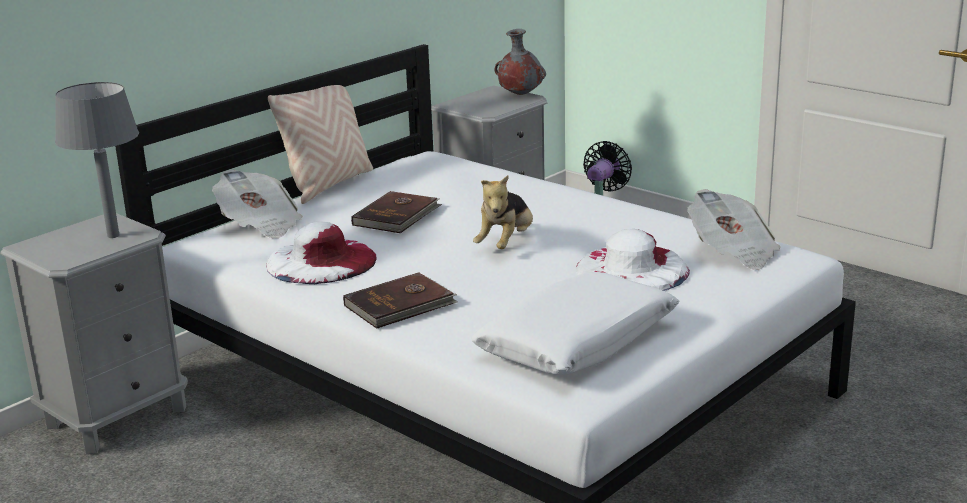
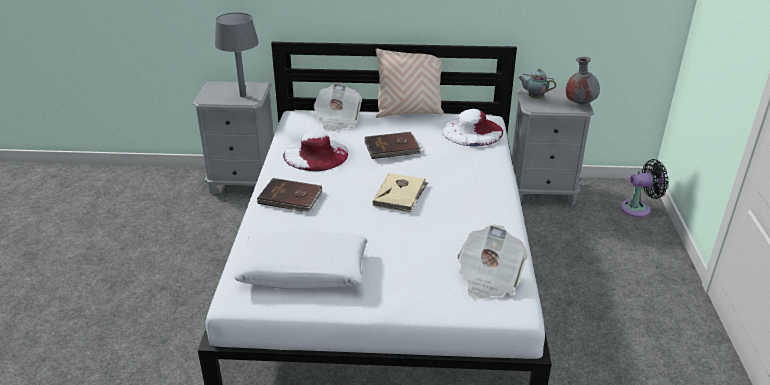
camera: 50 degrees right, 10 degrees up
plush toy [473,175,533,249] -> beige book [372,173,428,213]
white hat [576,229,690,291] -> white hat moved to [442,109,503,147]
none -> teapot [518,68,556,99]

